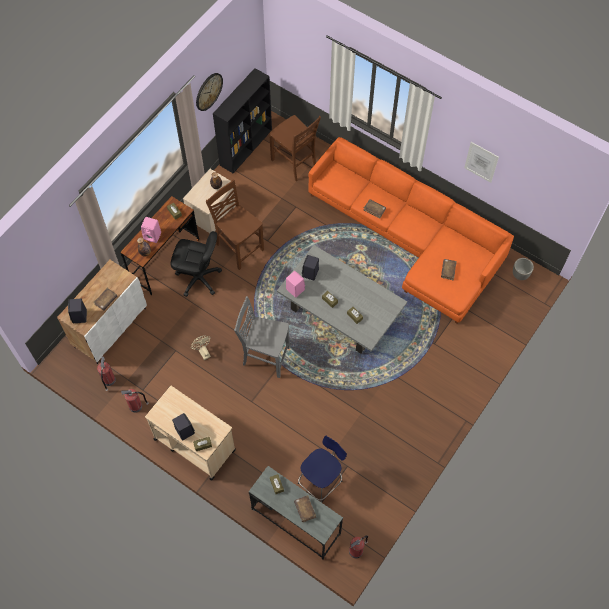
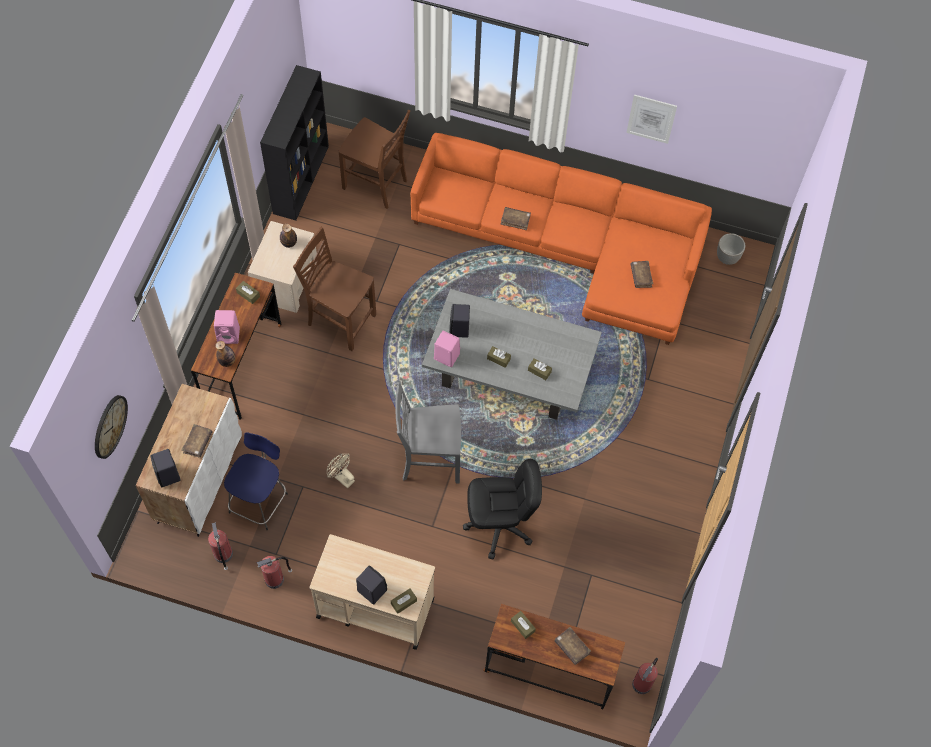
camera: 20 degrees left, 0 degrees up
black office chair [171,231,222,297] -> black office chair moved to [463,459,542,560]
wall clock [196,73,223,111] -> wall clock moved to [95,395,128,459]
grey desk [249,466,343,560] -> brown desk [483,604,625,709]
blue stool [298,436,347,503] -> blue stool moved to [224,432,288,530]

